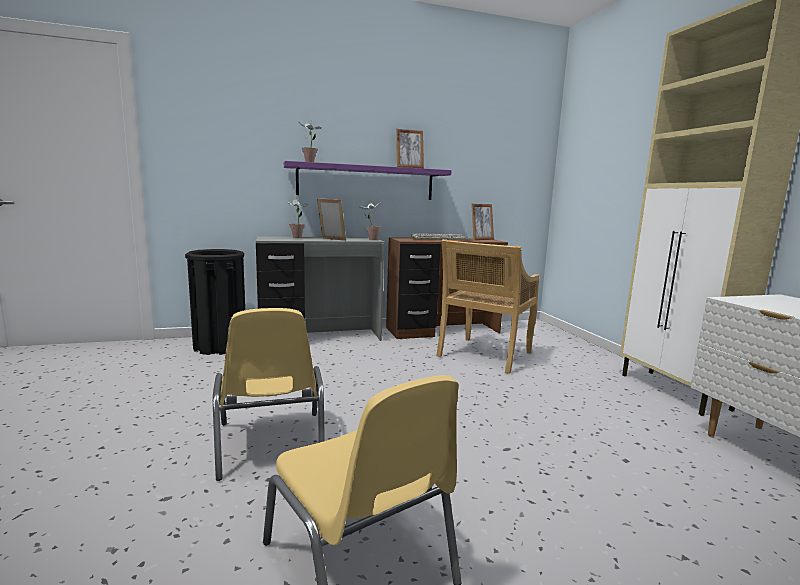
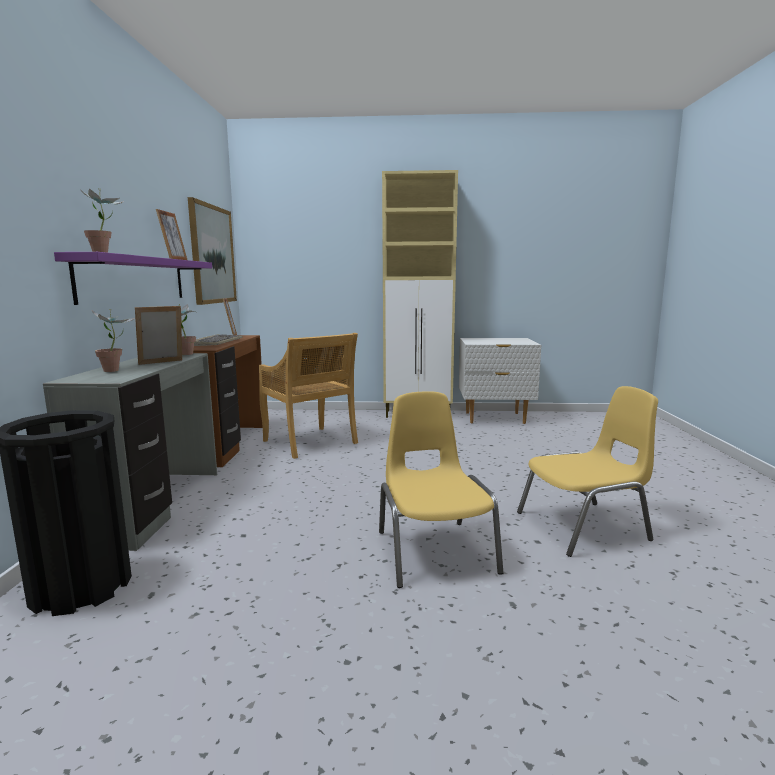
camera: 70 degrees left, 0 degrees up
yellow chair [213,308,325,481] -> yellow chair turned 105 degrees counterclockwise [379,391,503,588]
none -> picture [188,197,237,305]

